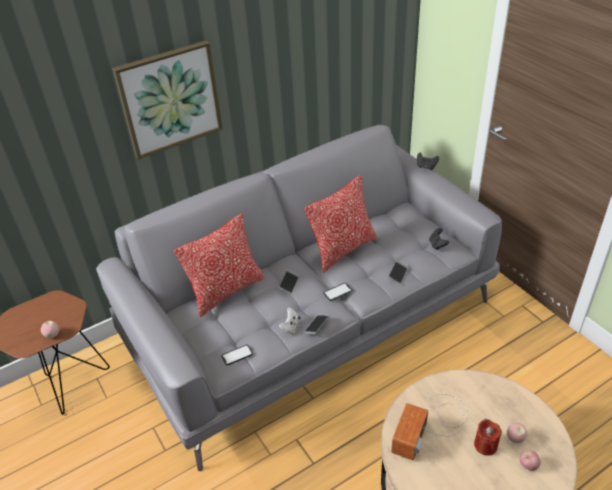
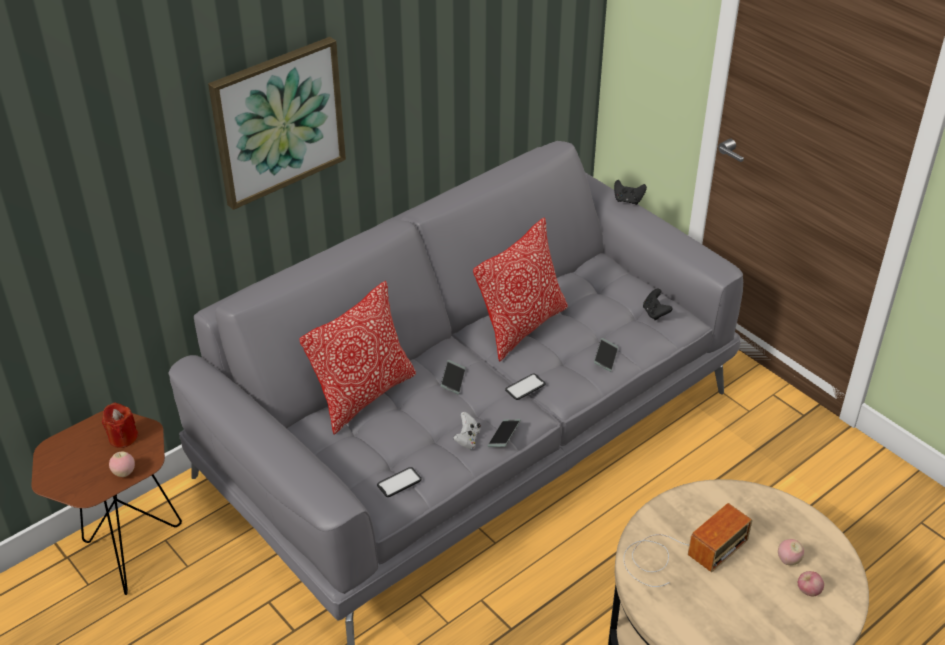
camera: 10 degrees left, 0 degrees up
radio [391,394,469,461] -> radio turned 150 degrees counterclockwise [623,503,752,587]
red candle [474,419,502,456] -> red candle moved to [102,402,138,448]

